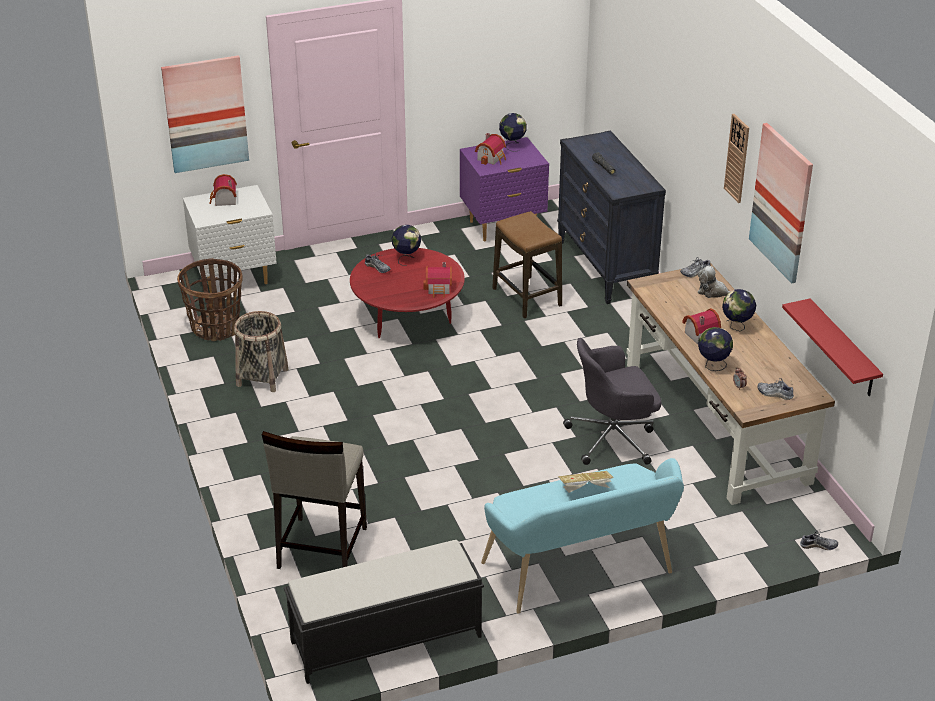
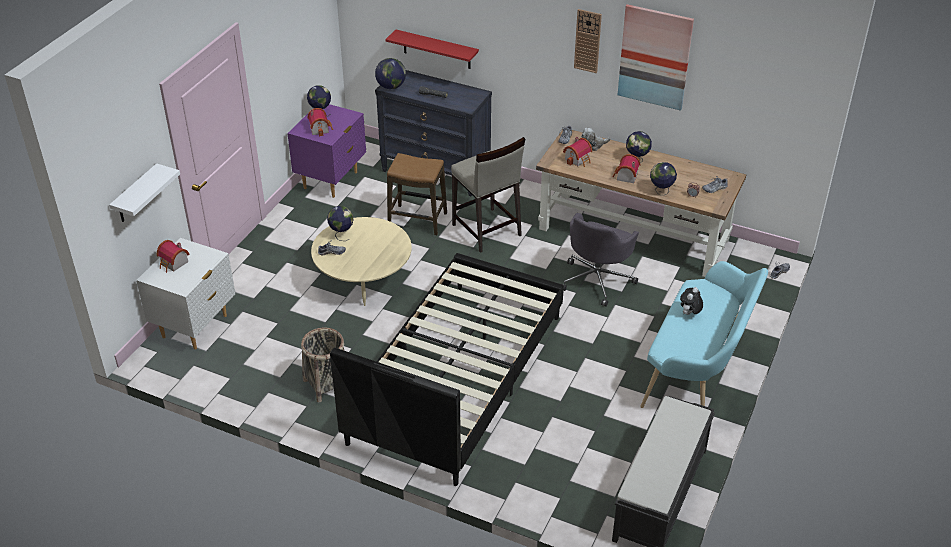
camera: 45 degrees left, 5 degrees up
picture [161,55,249,173] -> white shelf [109,163,180,222]
basket [177,258,242,341] -> none
beige stool [262,431,367,569] -> beige stool moved to [451,137,525,253]
red coffee table [350,248,465,338] -> beige coffee table [311,217,412,306]
toy house [423,262,452,298] -> toy house moved to [563,137,592,167]
book [558,471,614,493] -> plush toy [680,287,703,315]
red shelf [782,299,883,396] -> red shelf moved to [385,29,479,69]
none -> black bed [330,253,564,486]
none -> globe [375,58,406,89]

